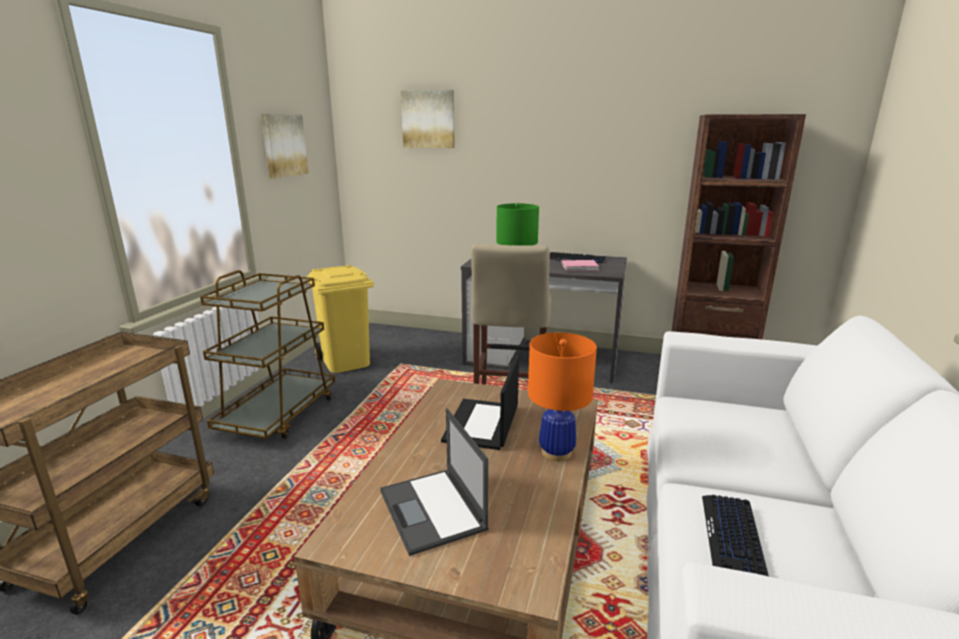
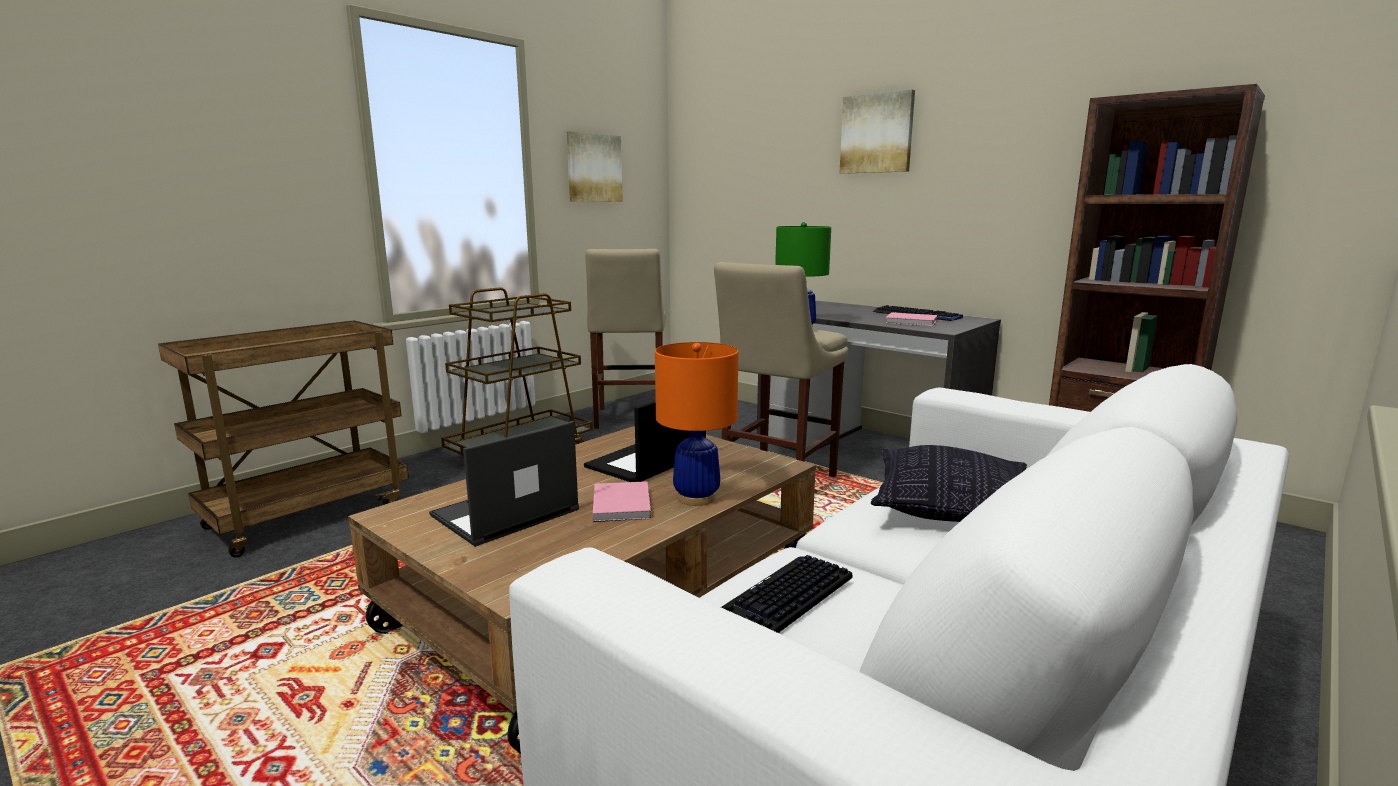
camera: 25 degrees right, 5 degrees down
yellow trash can [307,265,374,373] -> beige stool [585,249,665,429]
laptop [380,408,489,556] -> laptop turned 45 degrees clockwise [429,421,579,547]
picture [401,90,455,148] -> picture moved to [840,89,915,174]
none -> pink book [592,481,651,522]
none -> pillow [871,445,1027,522]

